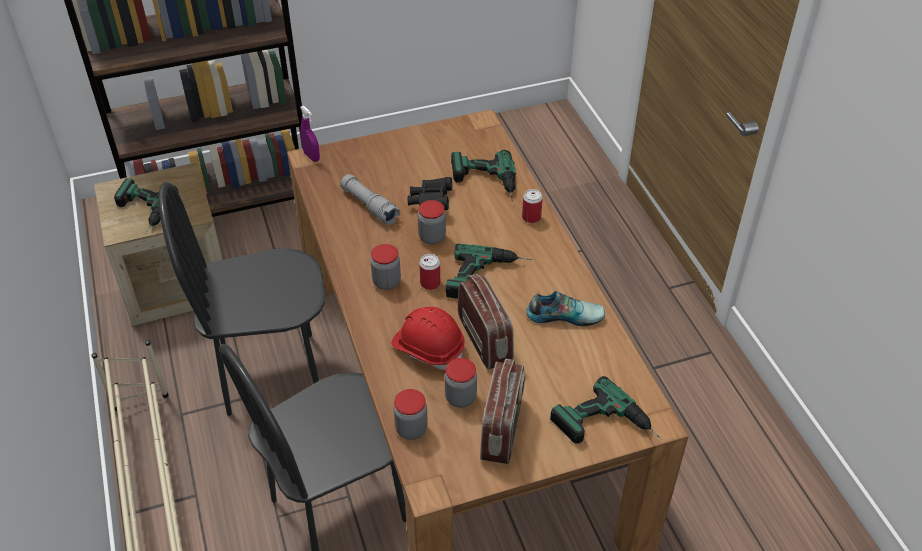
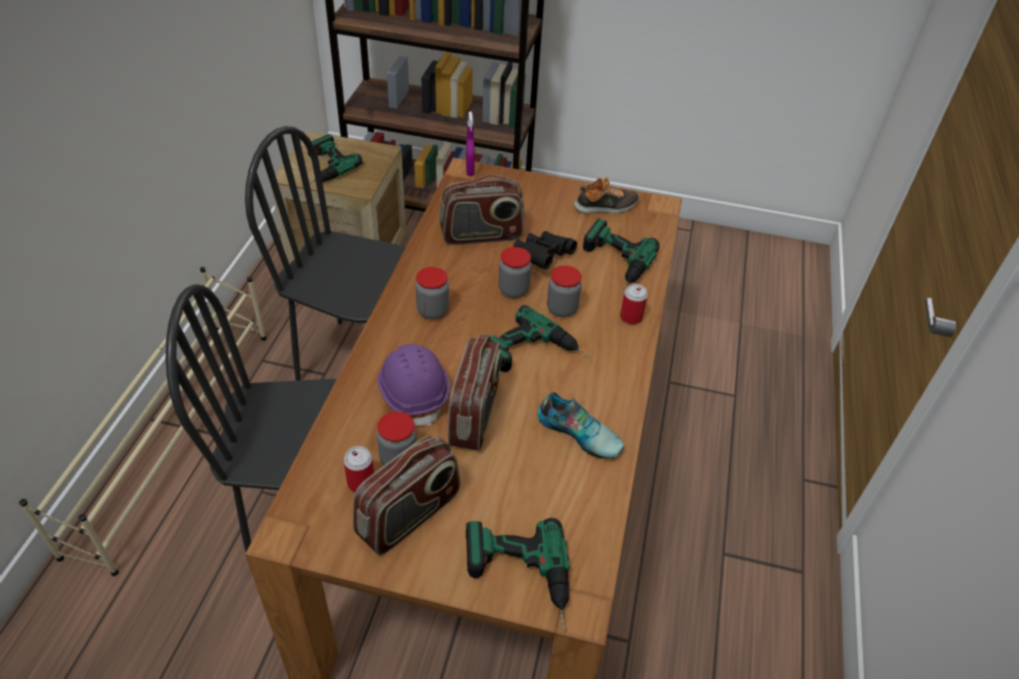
camera: 30 degrees right, 0 degrees up
grey flashlight [340,174,400,225] -> radio [439,175,524,245]
red hard hat [391,307,465,370] -> purple hard hat [377,344,449,427]
jar [394,389,428,440] -> jar moved to [547,265,582,317]
can [419,254,440,290] -> can moved to [344,446,374,492]
none -> shoe [574,178,639,214]

